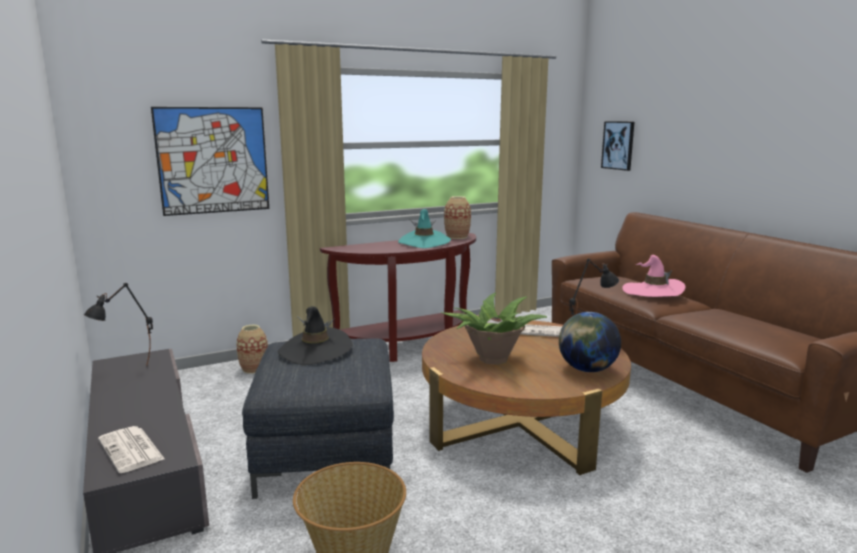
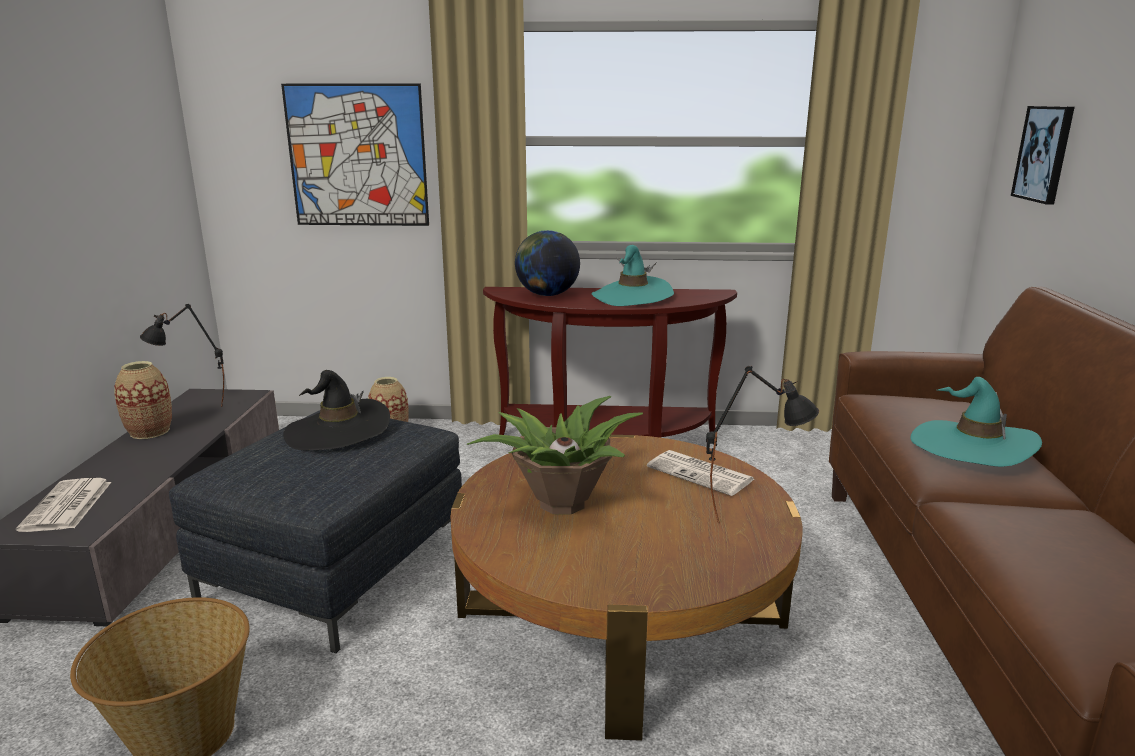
camera: 30 degrees right, 5 degrees up
vase [444,196,471,239] -> vase moved to [114,361,172,439]
globe [559,312,621,372] -> globe moved to [515,230,580,296]
pink hat [622,255,686,297] -> turquoise hat [910,377,1042,467]

